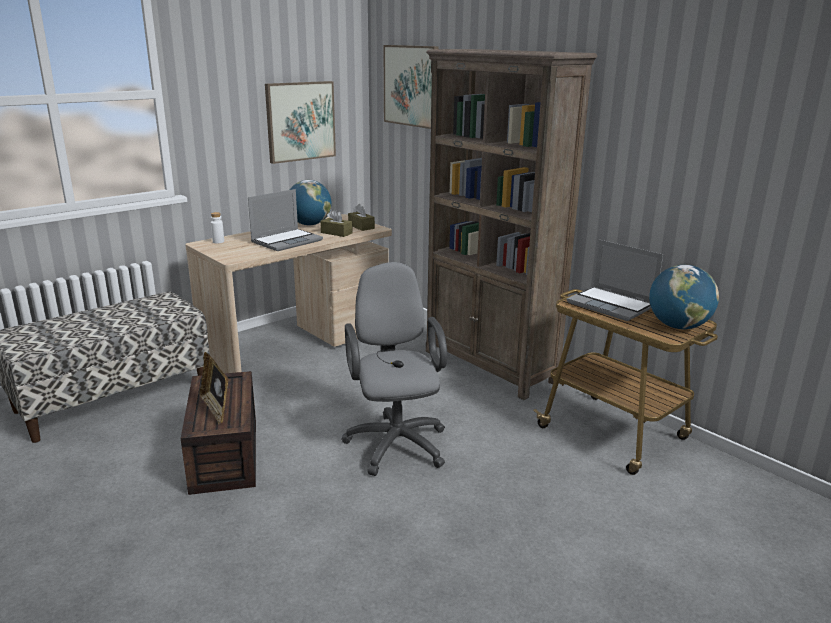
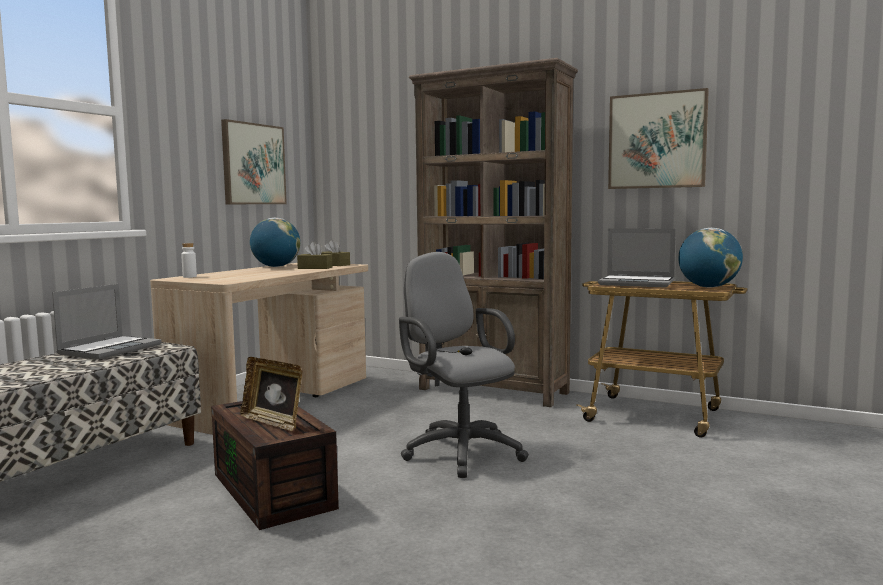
camera: 20 degrees left, 15 degrees down
laptop [248,189,323,251] -> laptop moved to [52,284,162,359]
picture [384,45,439,129] -> picture moved to [608,88,709,189]

